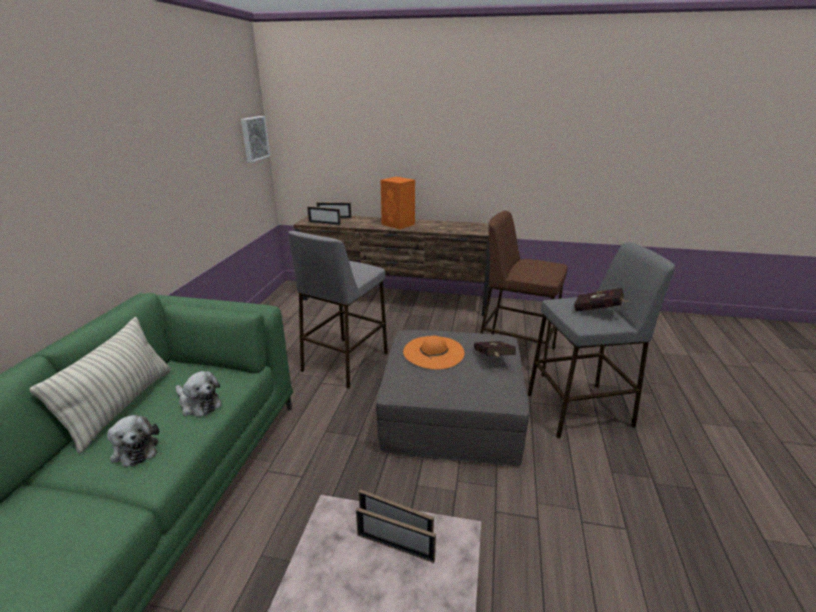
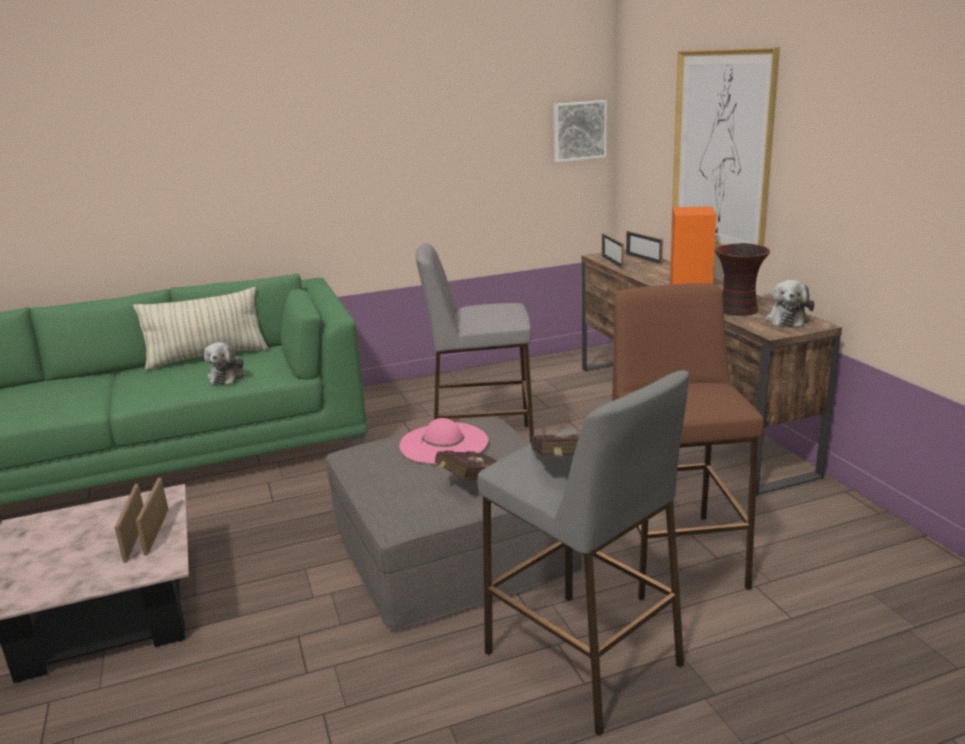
camera: 60 degrees right, 5 degrees down
plush toy [107,415,159,467] -> plush toy moved to [766,280,814,327]
orange hat [403,336,465,369] -> pink hat [400,418,488,464]
none -> picture [671,47,780,248]
none -> vase [715,243,770,316]

